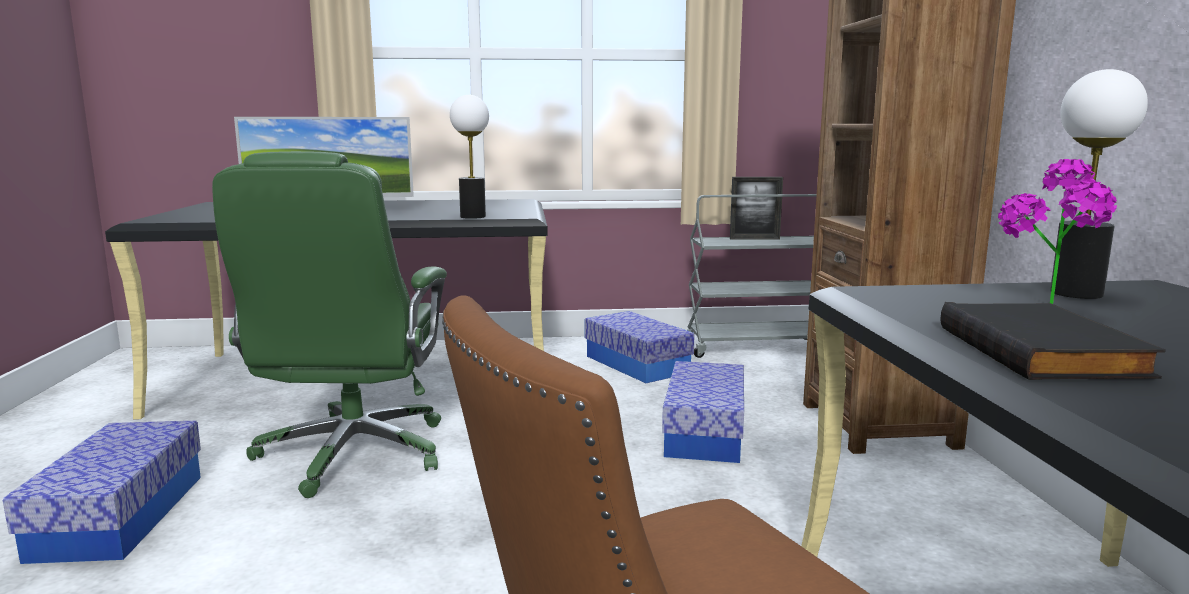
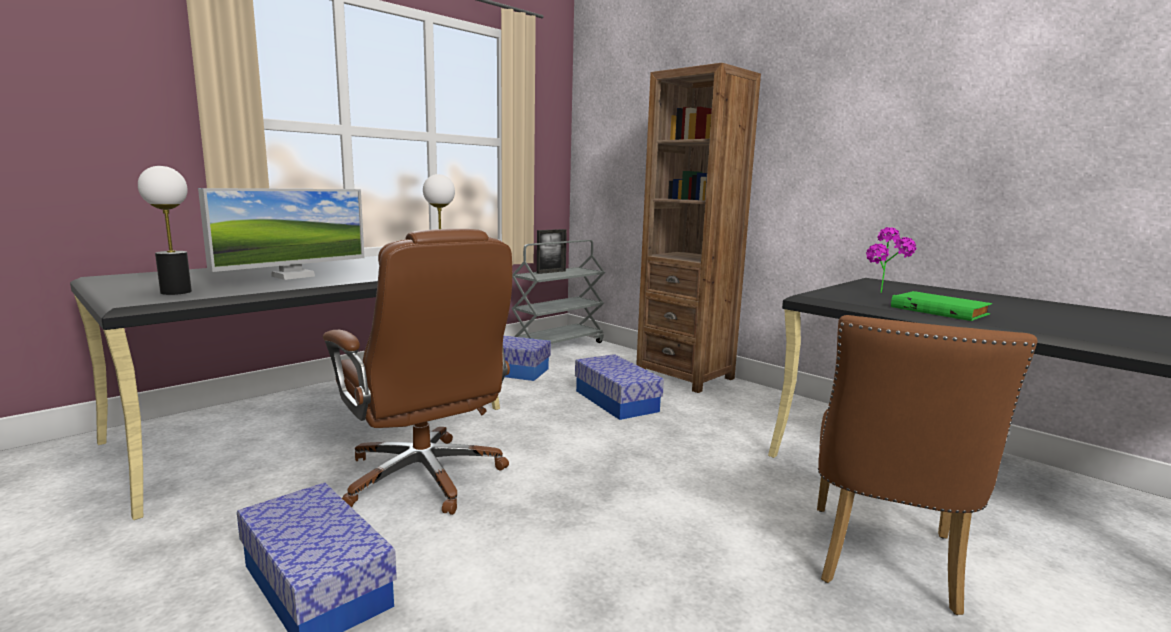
camera: 40 degrees left, 0 degrees up
green office chair [212,151,447,498] -> brown office chair [323,229,512,515]
black book [940,302,1166,380] -> green book [891,291,992,321]
table lamp [1050,69,1148,299] -> table lamp moved to [138,166,192,295]

